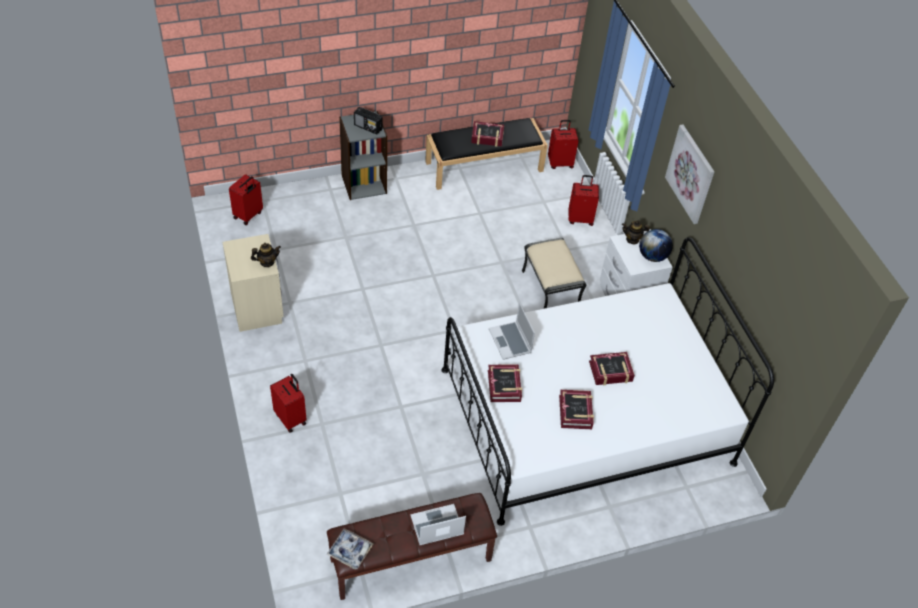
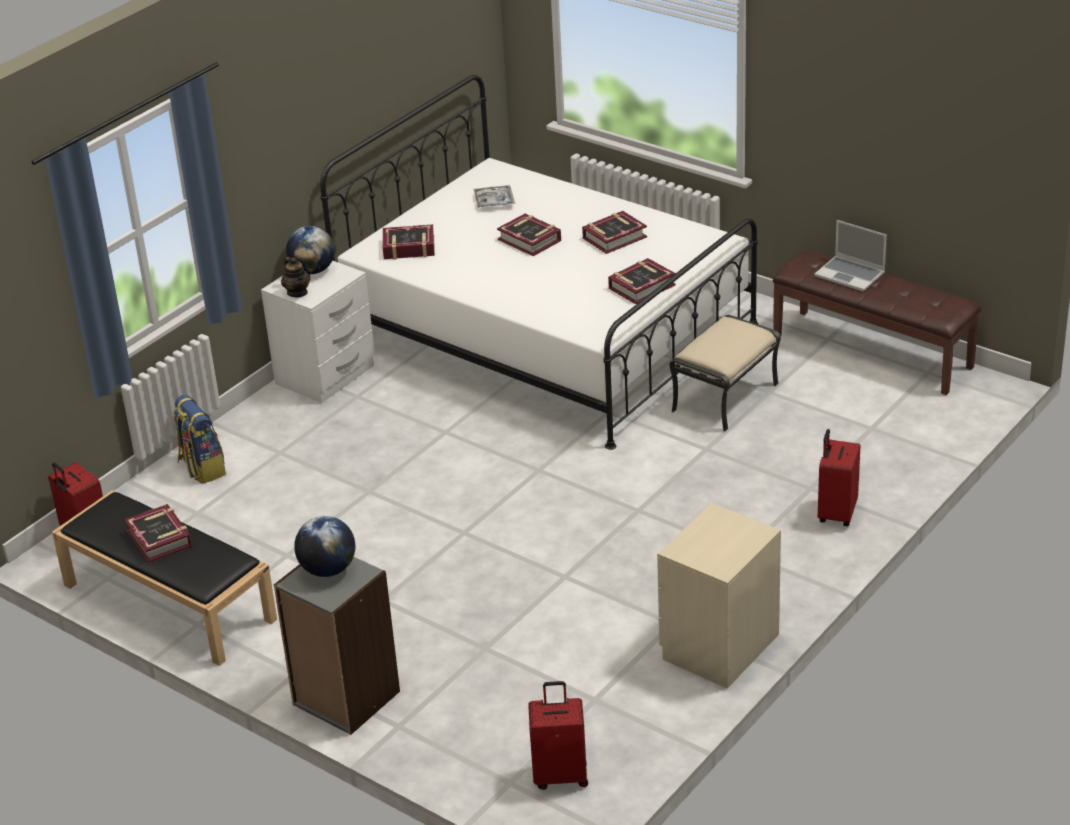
camera: 120 degrees left, 15 degrees down
teapot [251,243,281,267] -> none
tray [327,528,374,570] -> tray moved to [473,185,515,208]
radio [354,107,383,134] -> globe [294,516,355,577]
laptop [489,302,535,360] -> none
beige ottoman [522,238,586,309] -> beige ottoman moved to [669,315,781,432]
red suitcase [569,175,599,226] -> backpack [173,395,226,484]
picture [665,125,714,224] -> none
none -> book [383,224,435,260]

